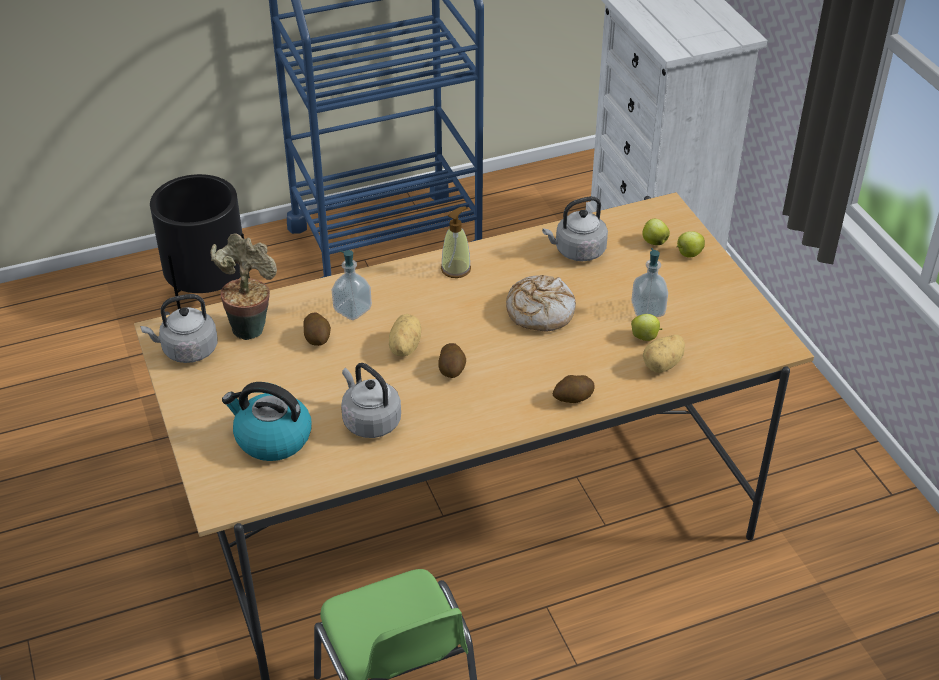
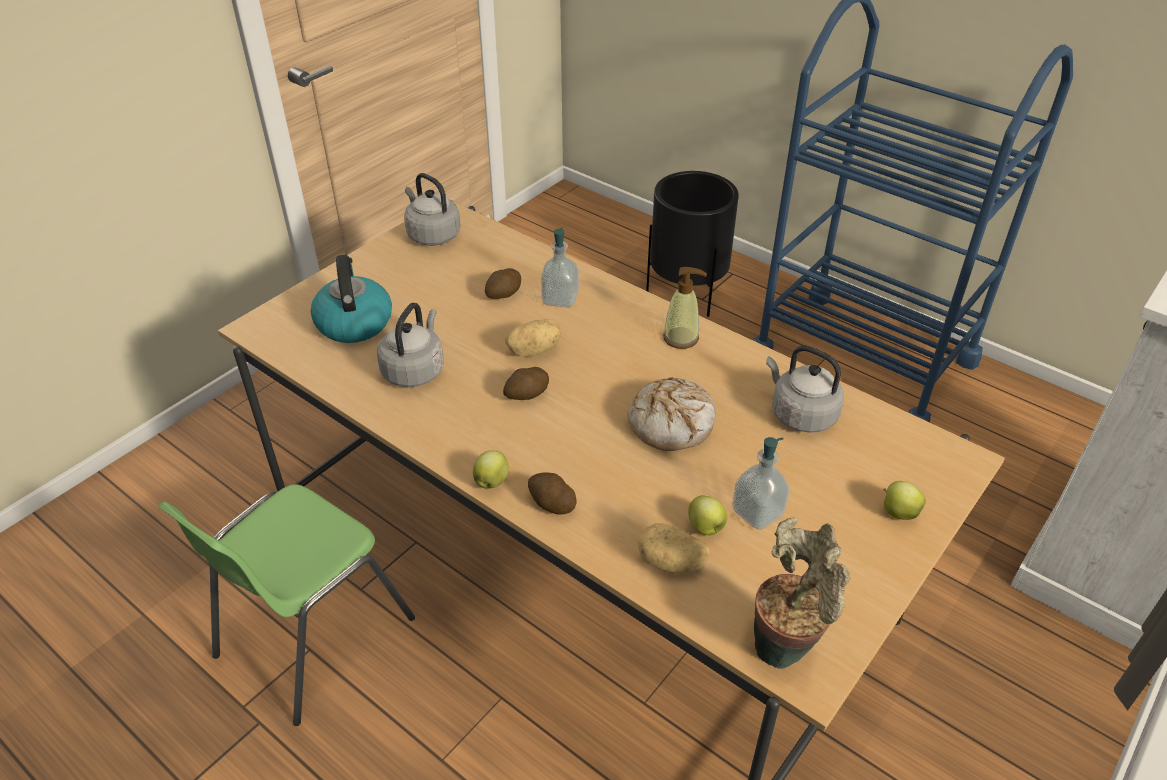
camera: 60 degrees right, 0 degrees up
potted plant [210,233,277,340] -> potted plant moved to [754,517,851,669]
apple [642,219,670,245] -> apple moved to [473,450,509,489]

